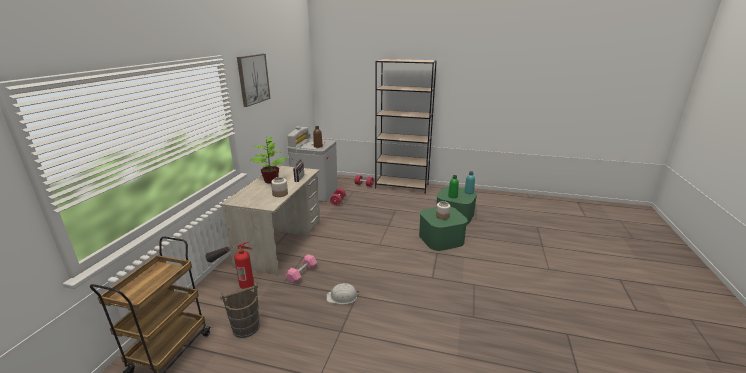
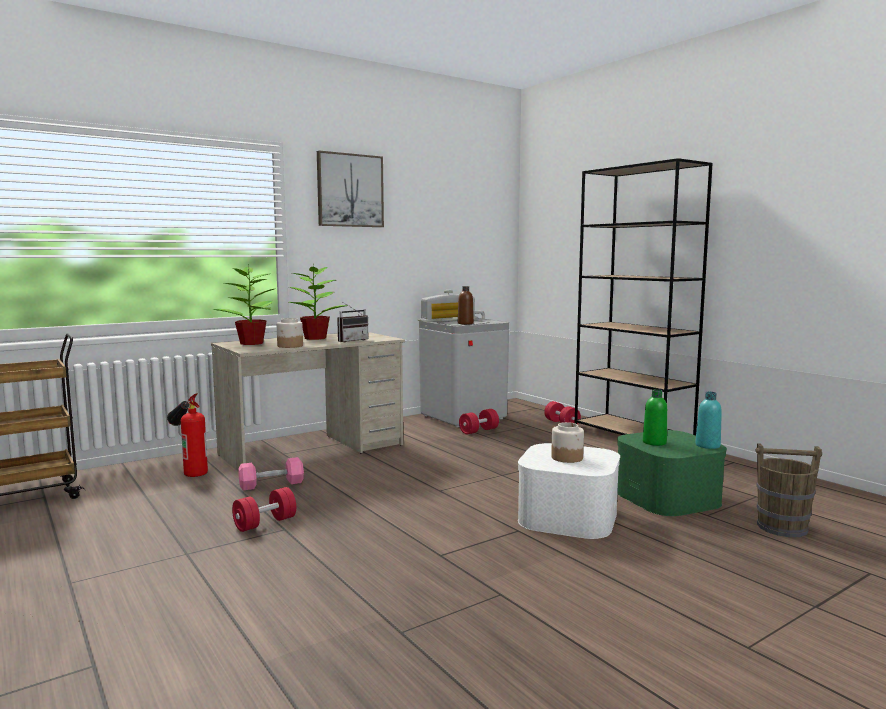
camera: 40 degrees right, 15 degrees down
brown bucket [220,282,260,338] -> brown bucket moved to [756,443,822,537]
white hard hat [326,283,359,304] -> red dumbbell [232,487,296,532]
green storage box [419,207,468,251] -> white storage box [518,443,620,539]
none -> potted plant [212,264,274,345]

